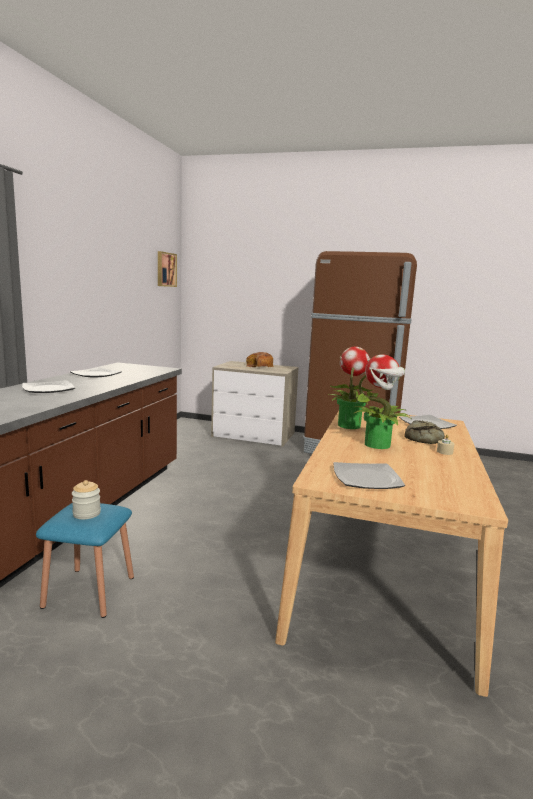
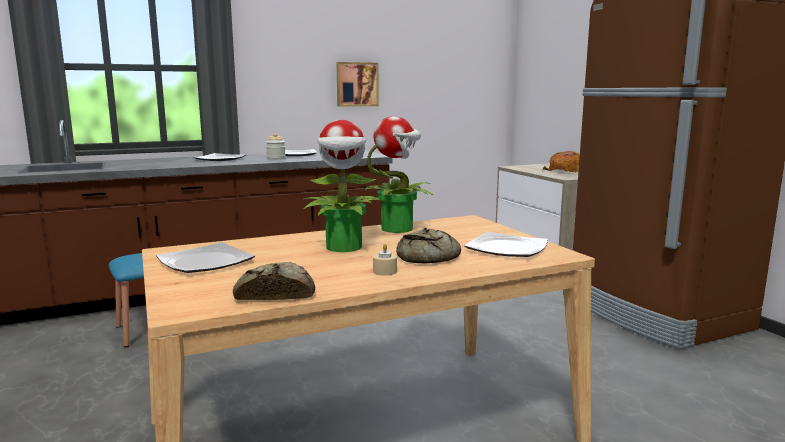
camera: 50 degrees right, 0 degrees up
jar [72,480,101,520] -> jar moved to [266,133,286,160]
picture [158,251,177,287] -> picture moved to [336,62,379,107]
none -> bread [233,262,315,300]

